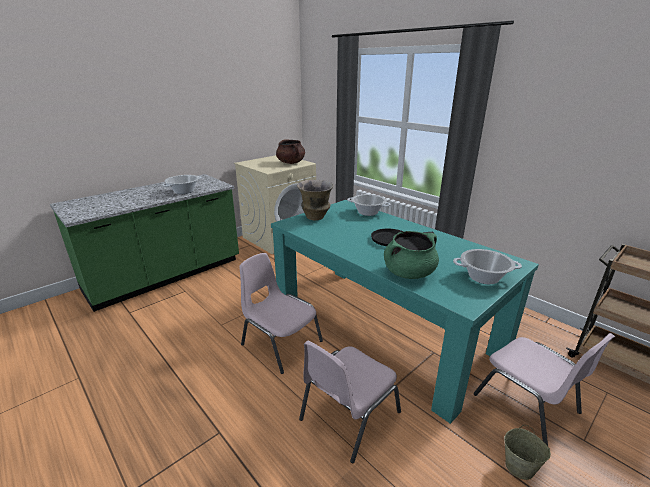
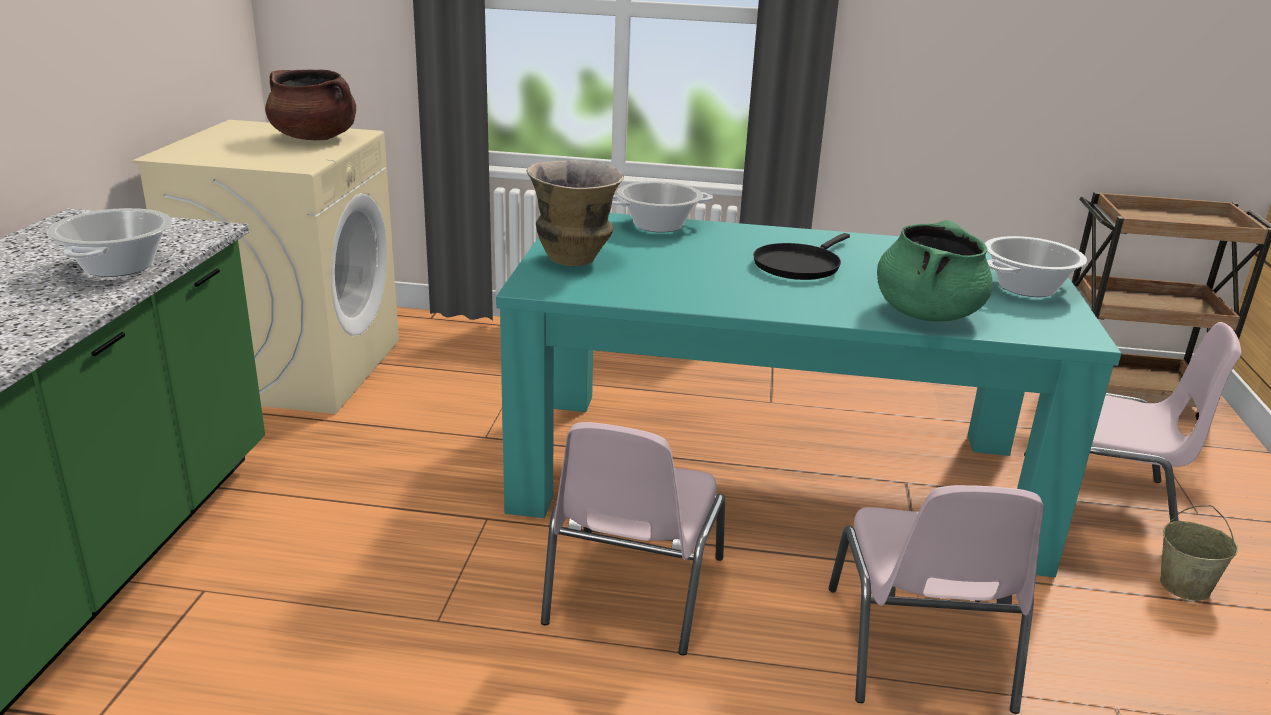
camera: 40 degrees left, 0 degrees up
pink chair [239,253,323,374] -> pink chair turned 75 degrees counterclockwise [541,422,725,655]

